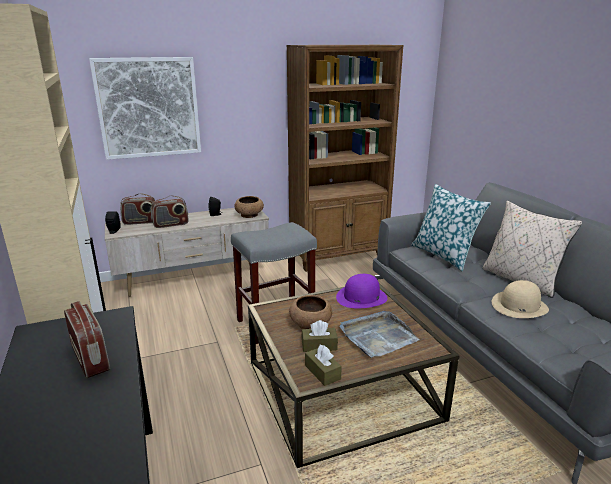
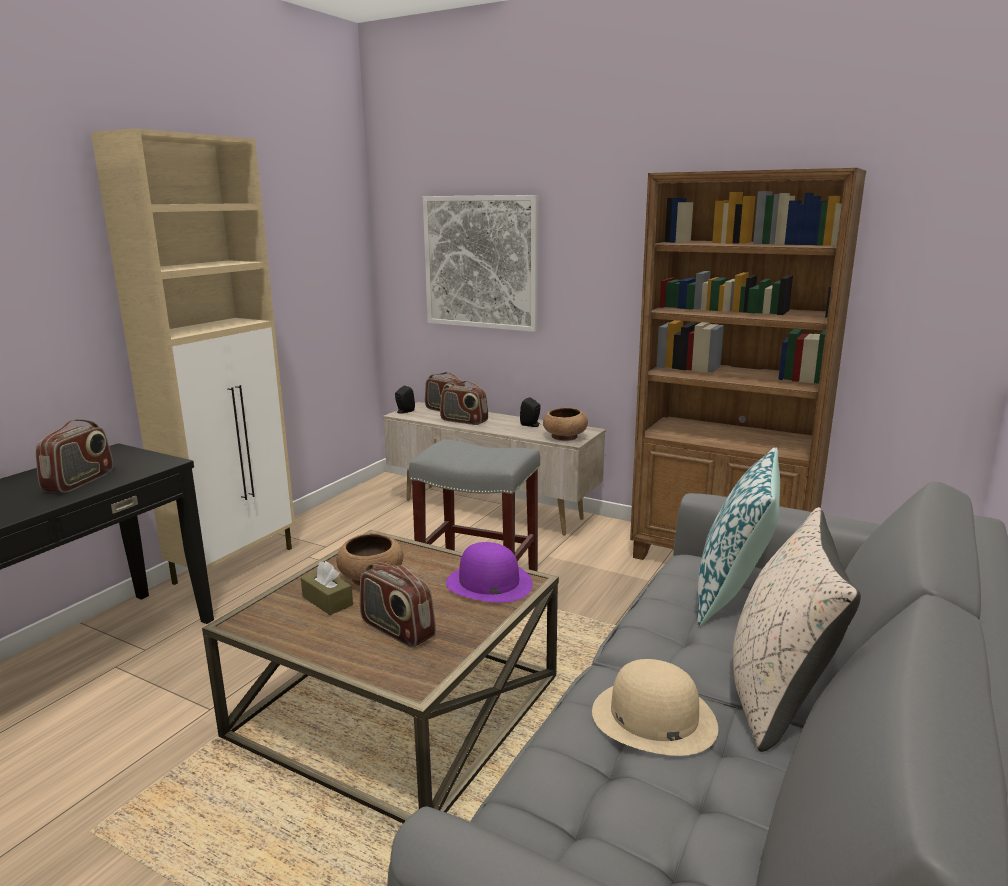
camera: 50 degrees right, 5 degrees down
brown tissue box [305,345,342,386] -> none
grey tray [339,311,420,358] -> radio [360,562,436,648]

